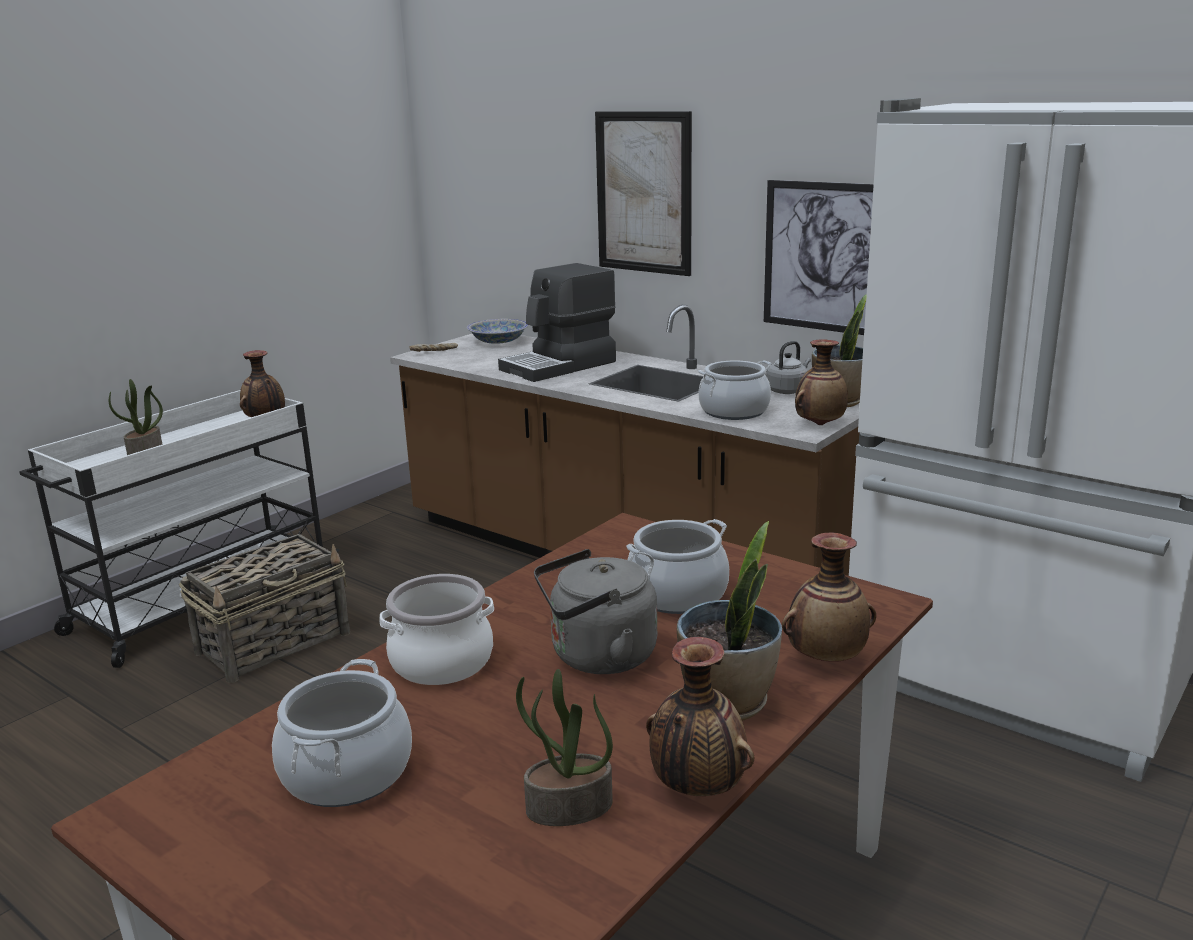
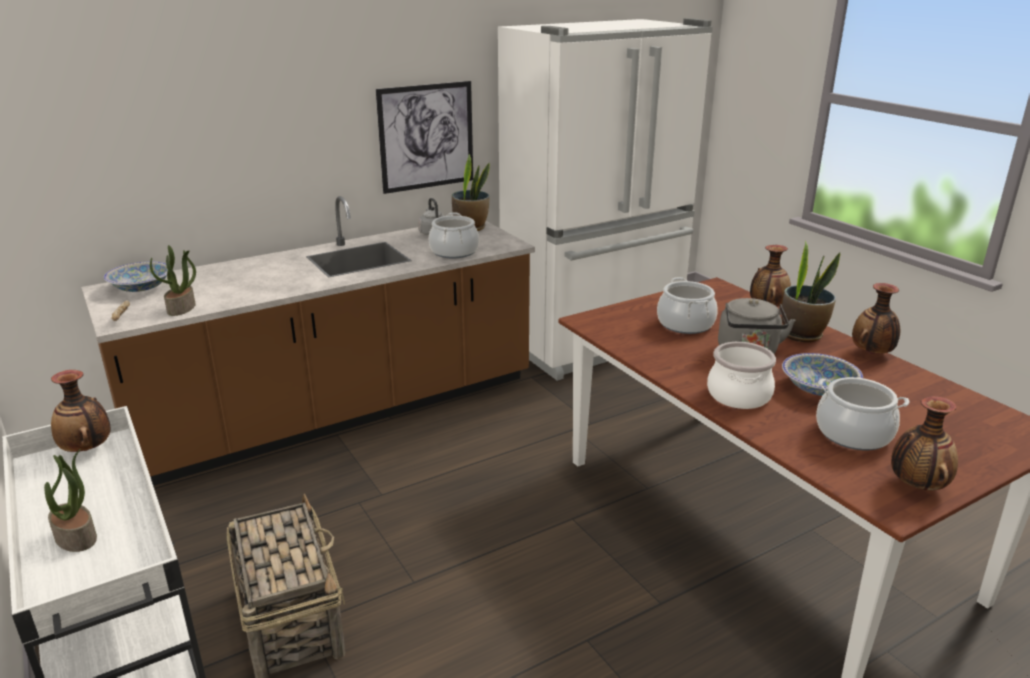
camera: 70 degrees left, 5 degrees up
coffee machine [498,263,616,382] -> none
potted plant [516,669,613,826] -> potted plant moved to [150,245,196,316]
picture [595,111,692,276] -> none
vase [795,339,848,425] -> vase moved to [891,396,958,491]
none -> bowl [782,353,863,396]

